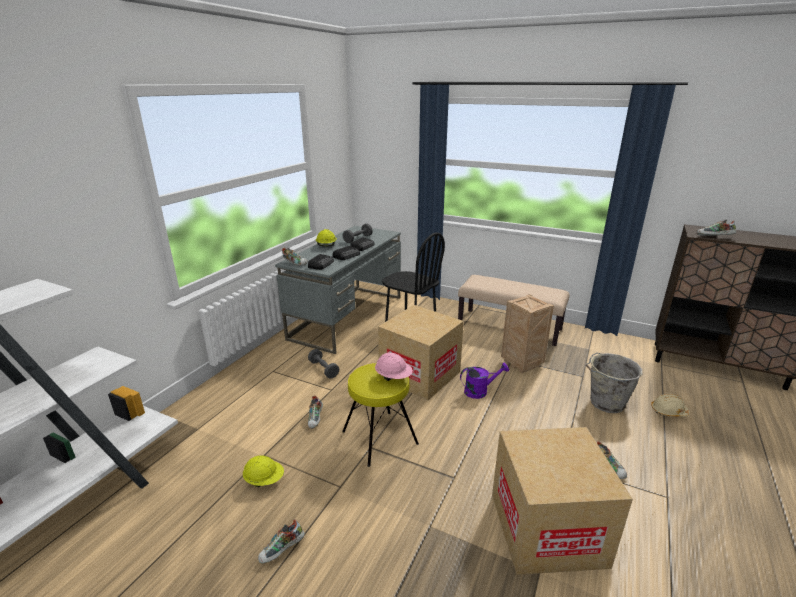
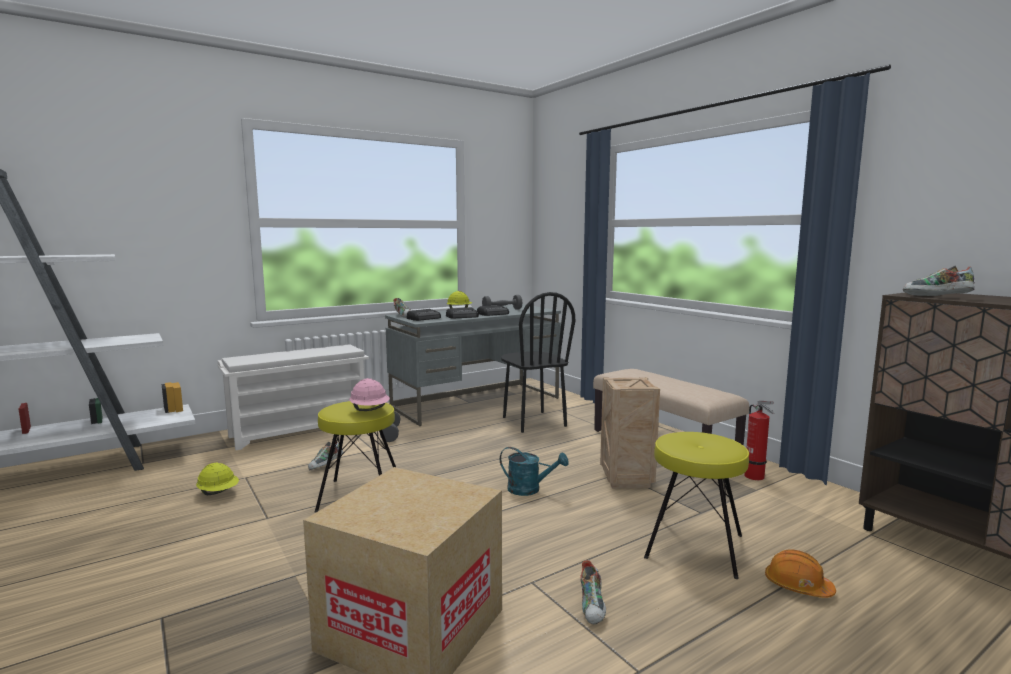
camera: 30 degrees right, 15 degrees down
shoe [258,519,305,563] -> none
cardboard box [378,305,464,400] -> none
purple watering can [460,363,509,399] -> turquoise watering can [500,447,568,496]
grey bucket [586,353,642,413] -> yellow stool [644,432,749,579]
beige hard hat [651,394,690,417] -> orange hard hat [765,550,836,598]
none -> white shoe rack [217,344,369,450]
none -> fire extinguisher [744,401,774,480]

